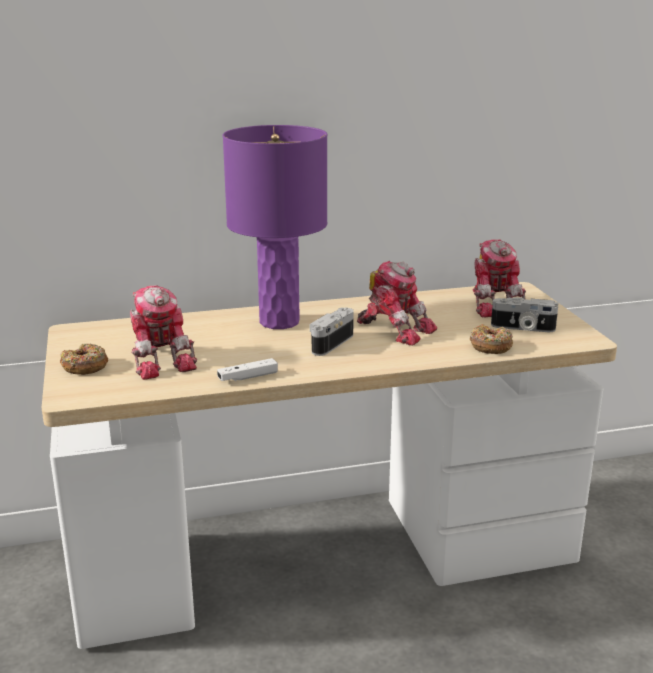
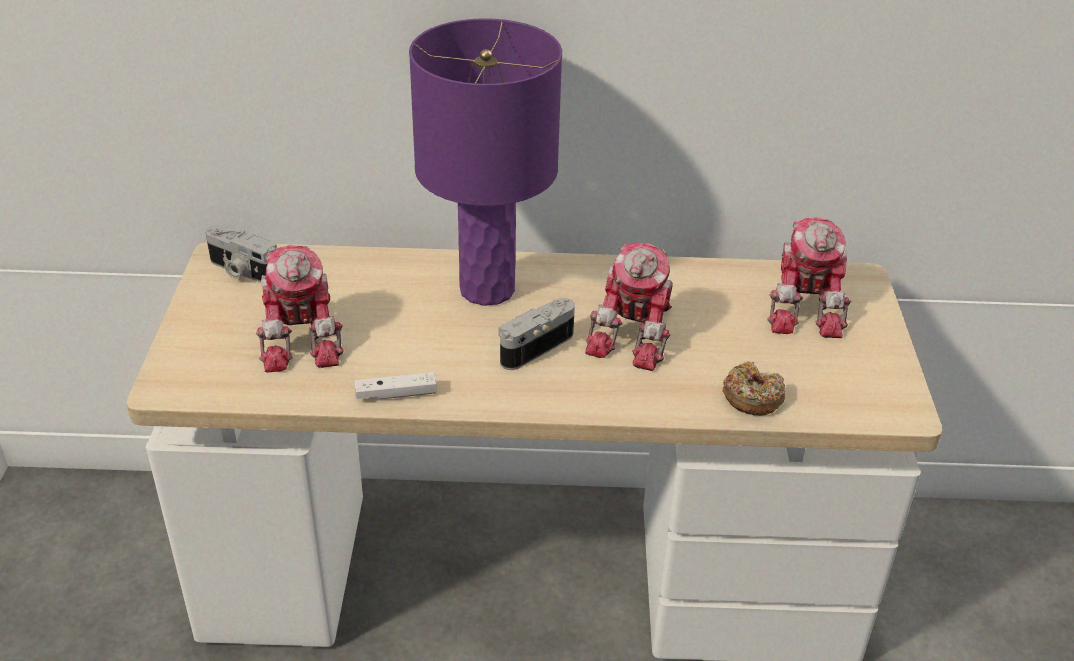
camera: 15 degrees right, 15 degrees up
donut [60,344,108,375] -> none
toy robot [357,261,437,346] -> toy robot turned 60 degrees clockwise [585,242,673,371]
camera [491,297,559,332] -> camera moved to [205,225,277,283]

